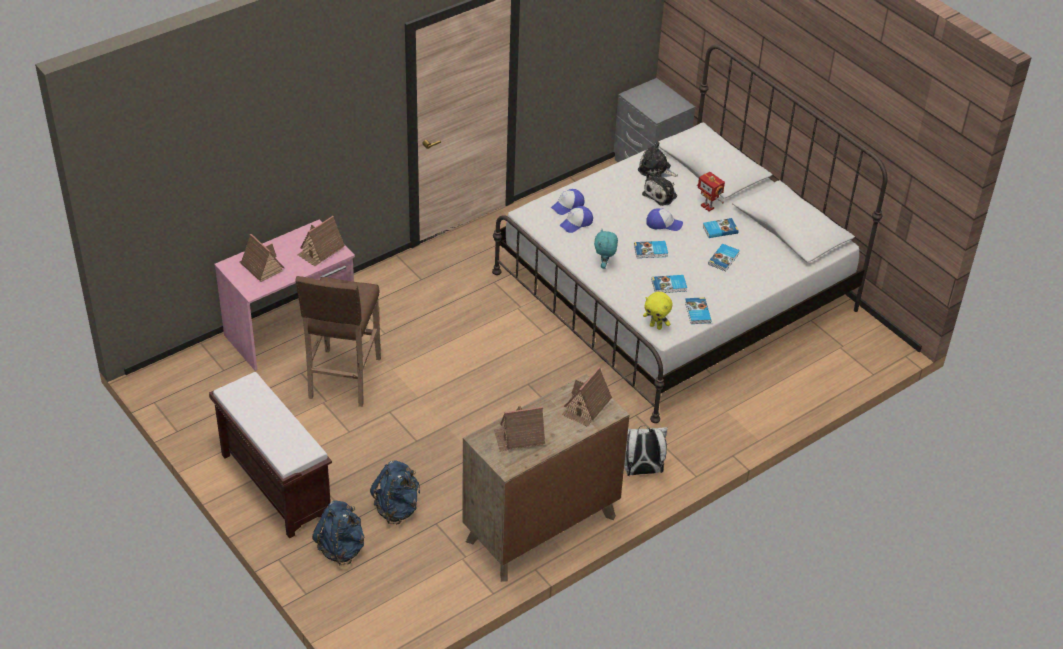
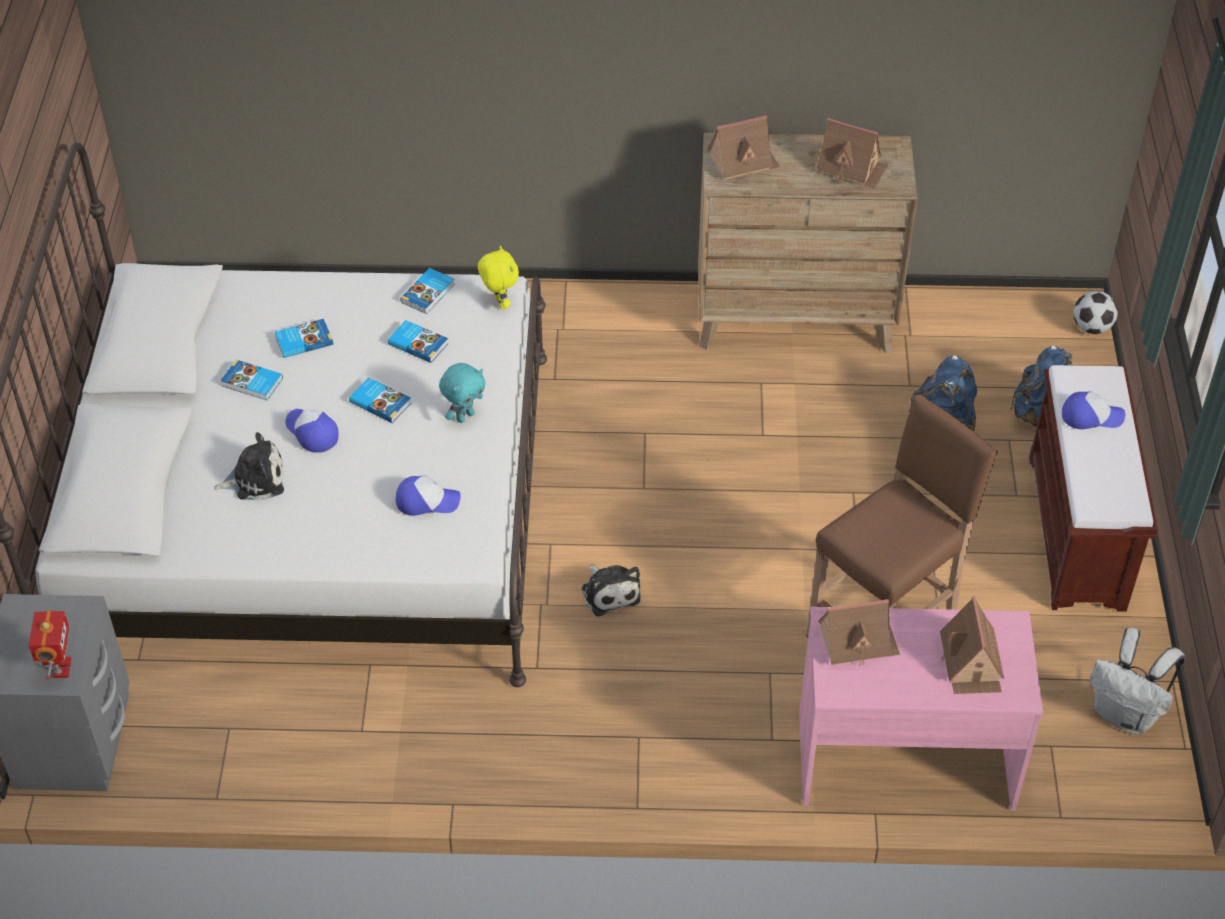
camera: 140 degrees left, 5 degrees up
cap [551,189,585,215] -> cap moved to [1062,391,1125,429]
white backpack [624,425,668,476] -> white backpack moved to [1090,628,1185,735]
plush toy [638,141,678,178] -> plush toy moved to [582,565,641,617]
toy robot [697,172,725,211] -> toy robot moved to [28,610,71,679]
none -> football [1073,291,1118,334]

